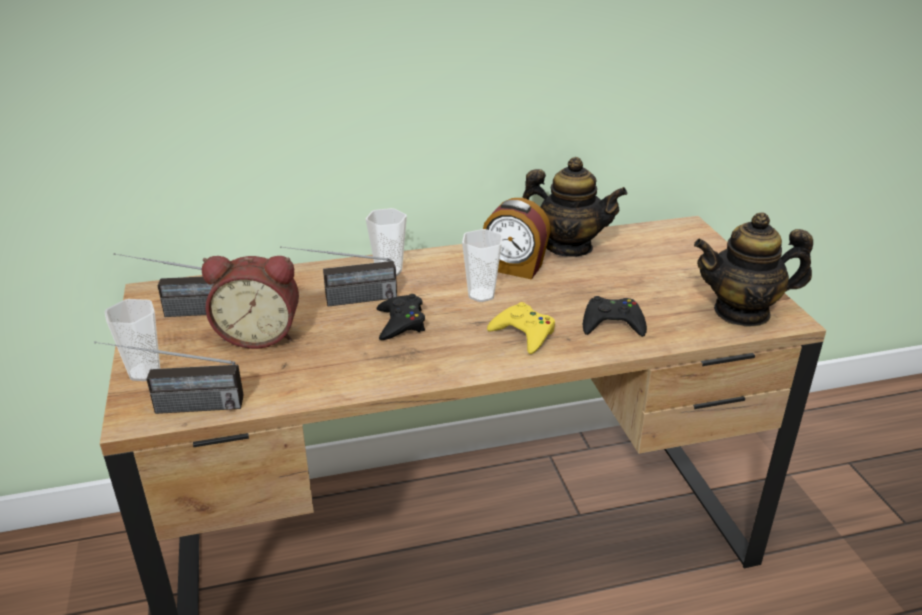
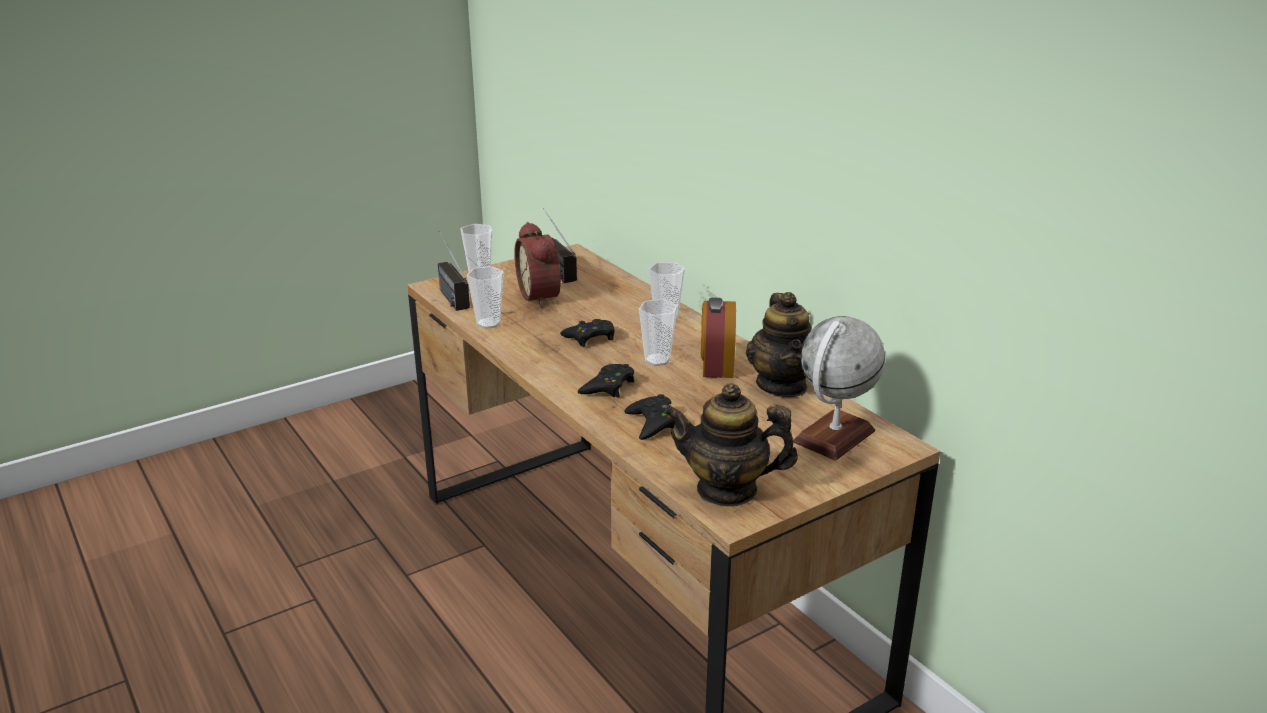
camera: 70 degrees right, 5 degrees down
radio [280,246,397,307] -> none
yellow game controller [487,302,555,354] -> black game controller [578,364,634,397]
teapot [694,212,813,327] -> teapot turned 60 degrees counterclockwise [664,383,798,507]
none -> cup [467,266,504,329]
none -> globe [793,316,885,460]

